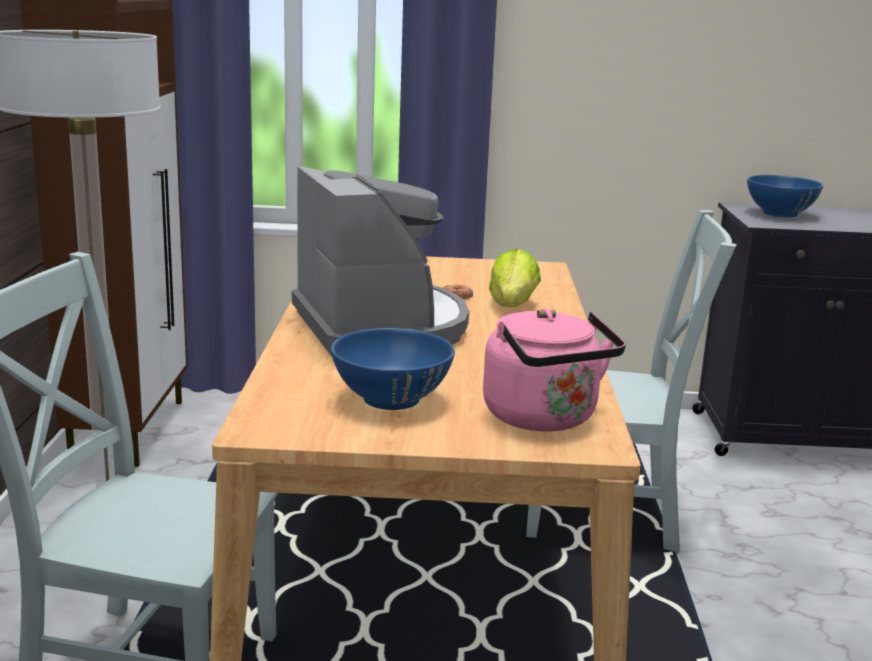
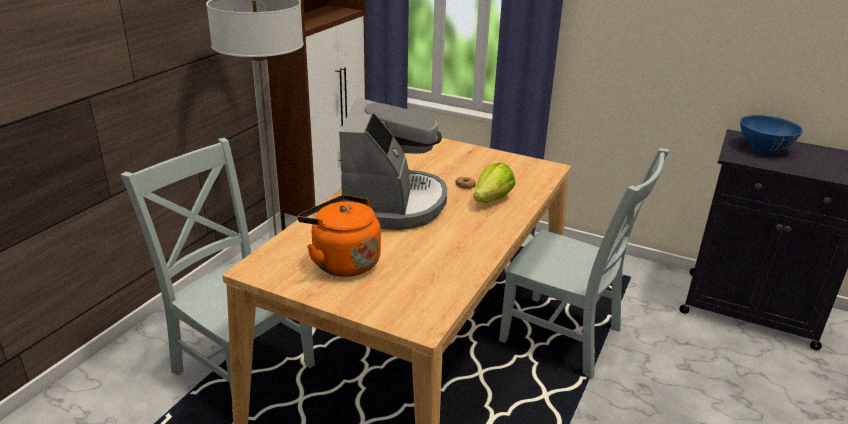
camera: 25 degrees right, 10 degrees up
blue bowl [331,328,455,410] -> orange kettle [297,195,381,277]
pink kettle [483,308,626,432] -> none

